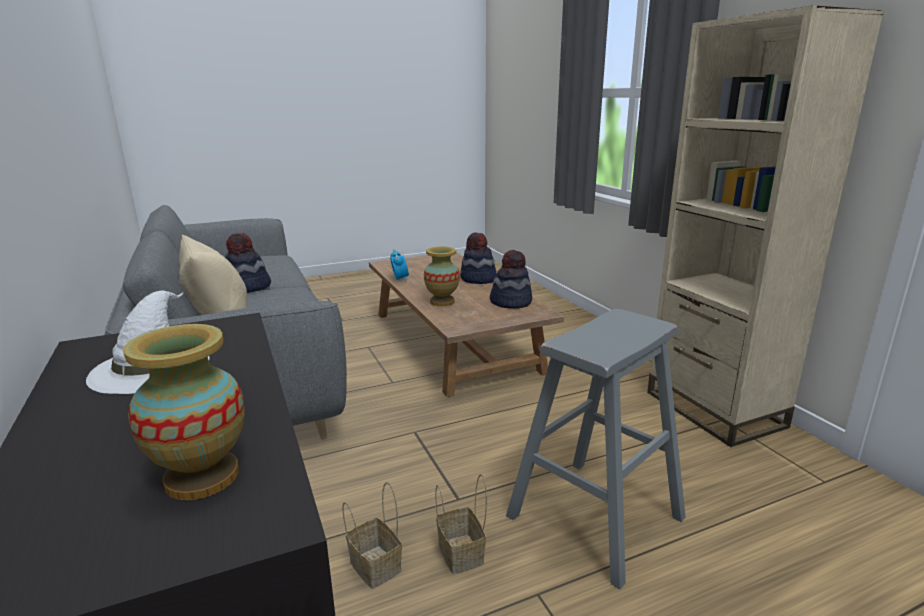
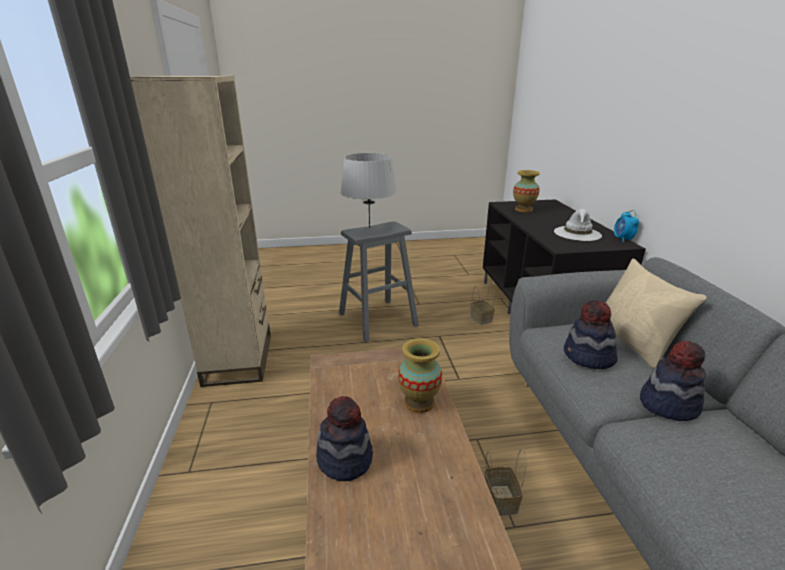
camera: 165 degrees left, 5 degrees up
alarm clock [390,249,409,282] -> alarm clock moved to [614,210,639,243]
basket [436,474,487,574] -> basket moved to [485,448,526,516]
hat [490,250,532,309] -> hat moved to [564,300,618,369]
none -> grey table lamp [340,153,397,228]

